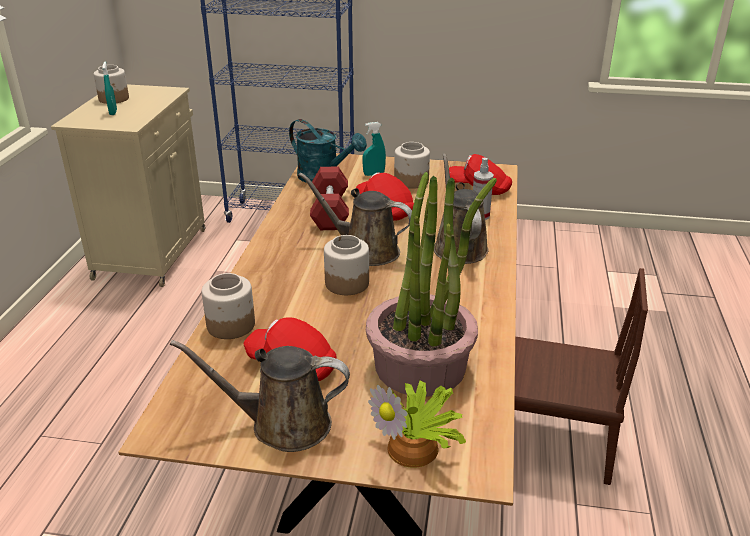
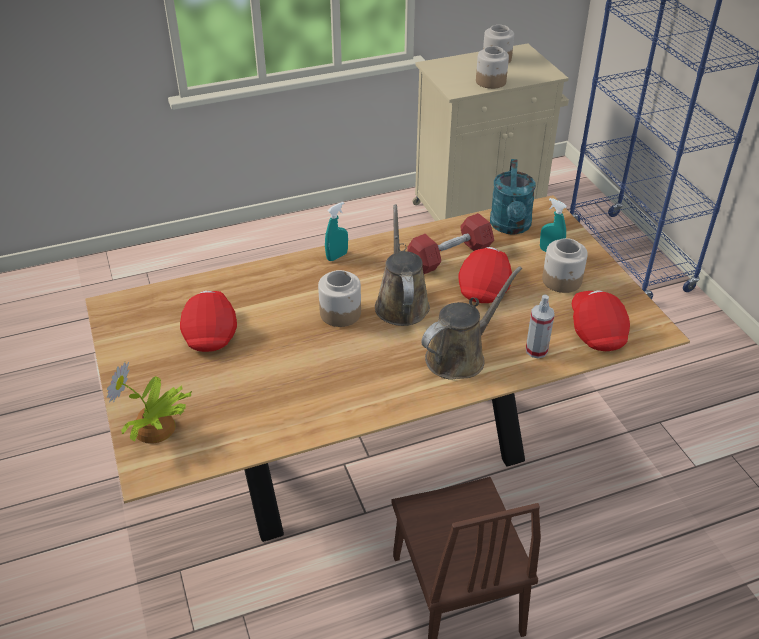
camera: 60 degrees right, 10 degrees up
turquoise spray bottle [102,62,117,115] -> turquoise spray bottle moved to [325,202,348,261]
brown watering can [170,340,350,452] -> none
jar [202,273,255,339] -> jar moved to [476,46,509,89]
potted plant [366,172,497,396] -> none

